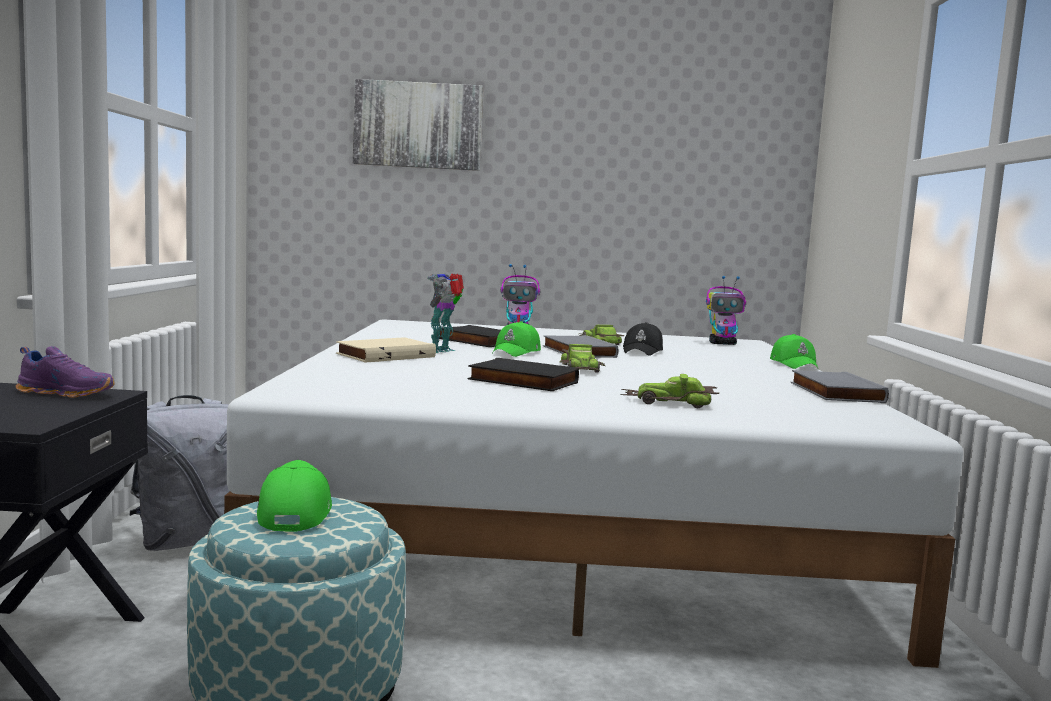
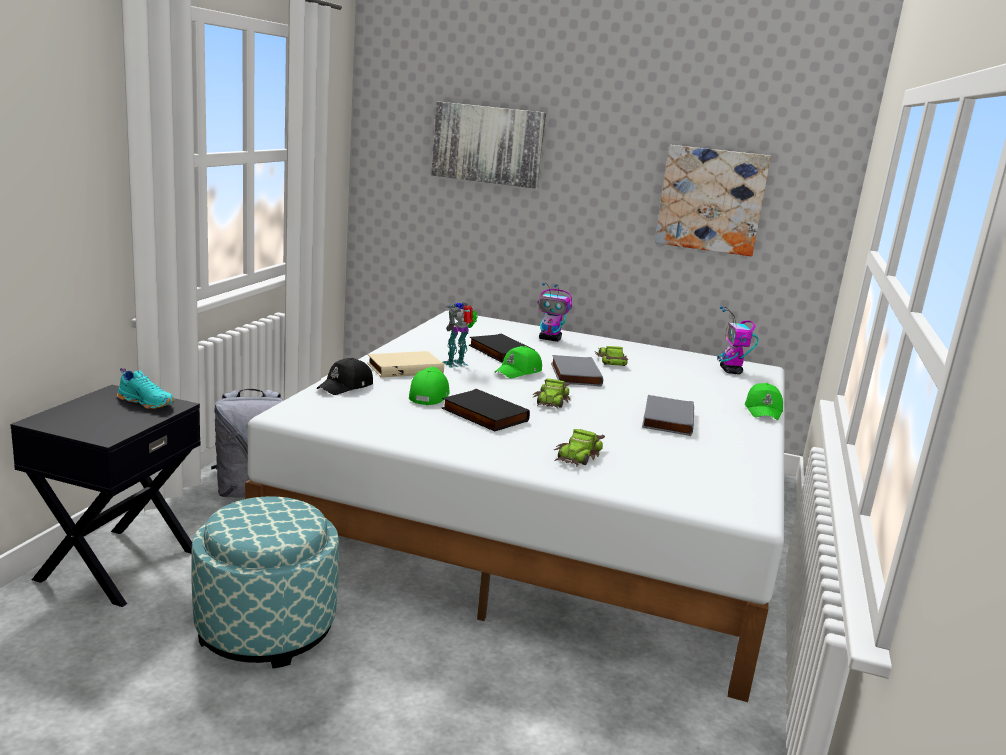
camera: 15 degrees right, 10 degrees up
purple shoe [16,346,115,398] -> turquoise shoe [117,368,175,409]
green cap [257,460,332,532] -> green cap moved to [409,367,450,405]
toy car [620,374,719,408] -> toy car turned 90 degrees counterclockwise [554,429,605,467]
black cap [623,322,663,356] -> black cap moved to [317,358,373,395]
toy robot [706,276,746,345] -> toy robot turned 75 degrees clockwise [717,306,759,374]
grey book [791,370,889,403] -> grey book moved to [642,395,694,436]
none -> picture [655,145,771,256]

